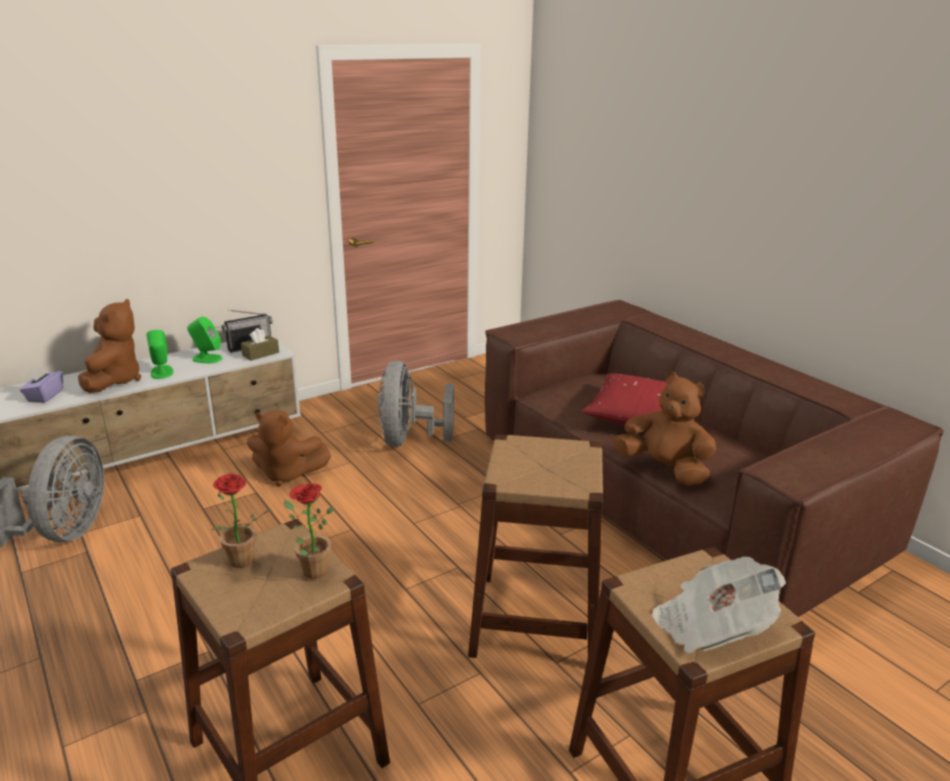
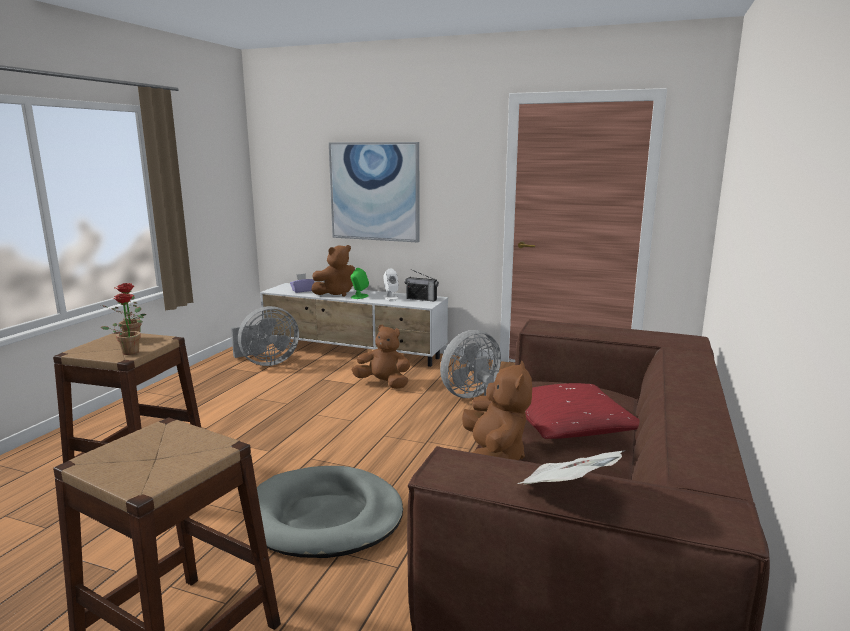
camera: 55 degrees right, 10 degrees down
green speaker [187,317,223,363] -> white speaker [383,269,399,300]
brown tissue box [241,328,279,361] -> none
brown plush toy [247,410,331,487] -> brown plush toy turned 135 degrees clockwise [351,325,410,389]
brown stool [468,434,603,658] -> grey dog bed [257,466,403,558]
newspaper [652,557,786,654] -> newspaper moved to [518,450,625,484]
none -> picture [329,142,420,242]

